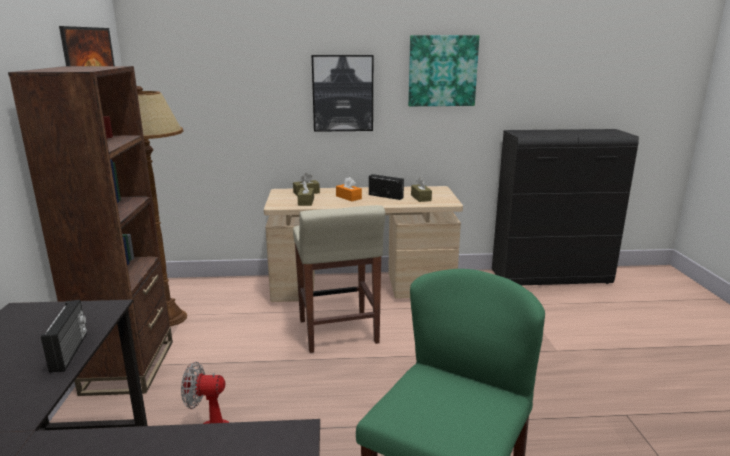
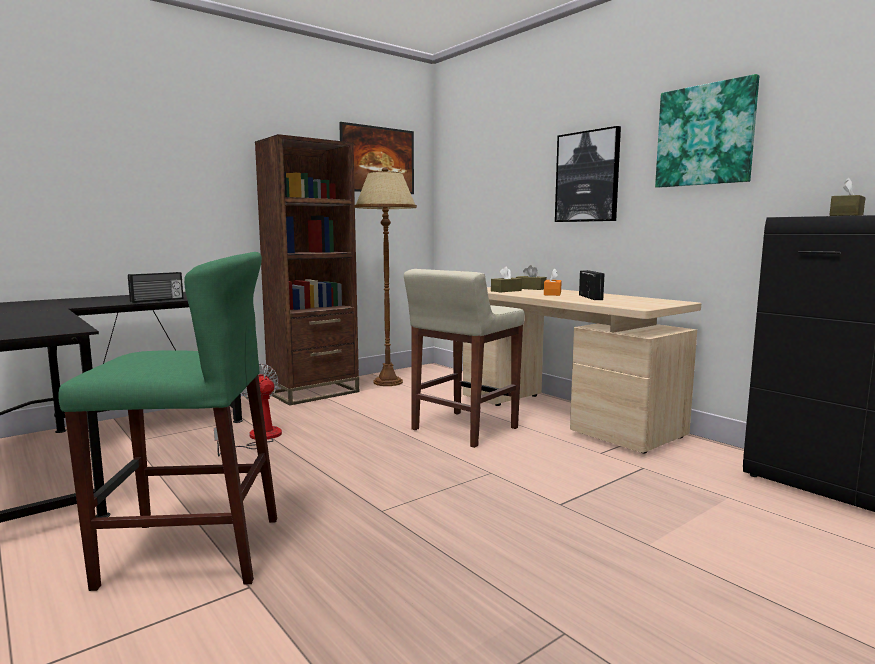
camera: 55 degrees right, 10 degrees down
brown tissue box [411,177,432,202] -> brown tissue box moved to [829,178,866,216]

